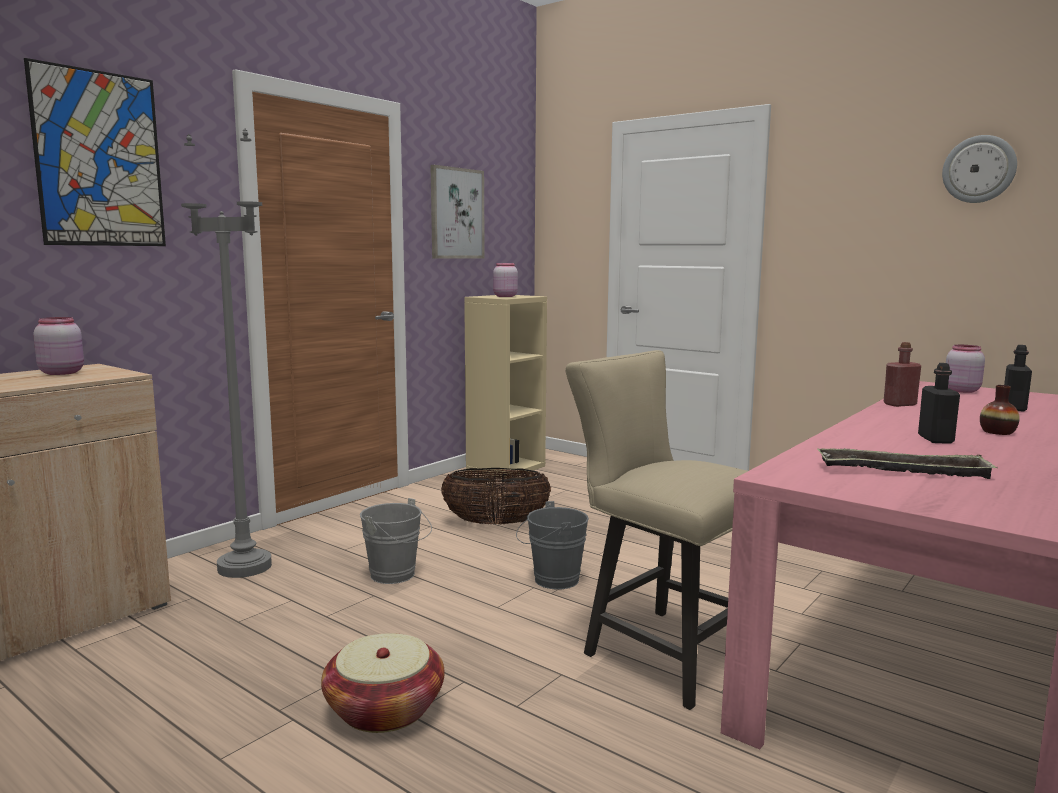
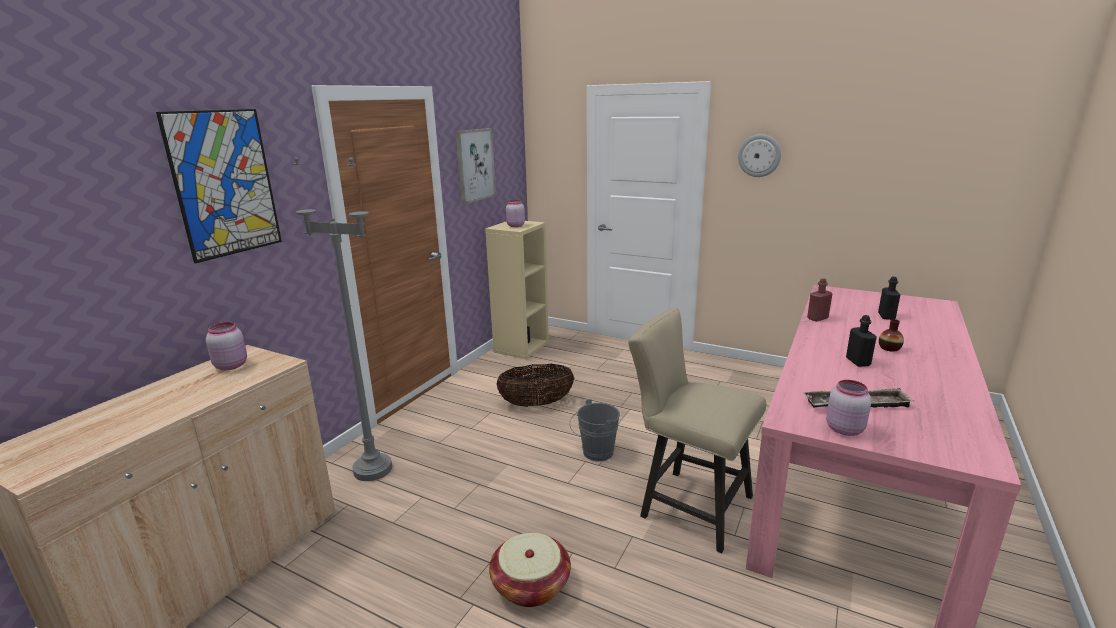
camera: 10 degrees left, 10 degrees up
grey bucket [360,498,432,584] -> none
wall clock [942,135,1017,203] -> wall clock moved to [738,134,781,177]
pink jar [946,345,985,393] -> pink jar moved to [826,380,871,436]

